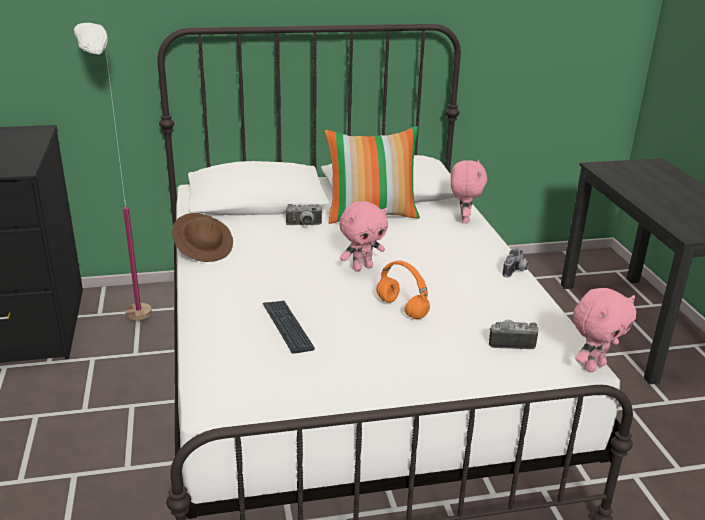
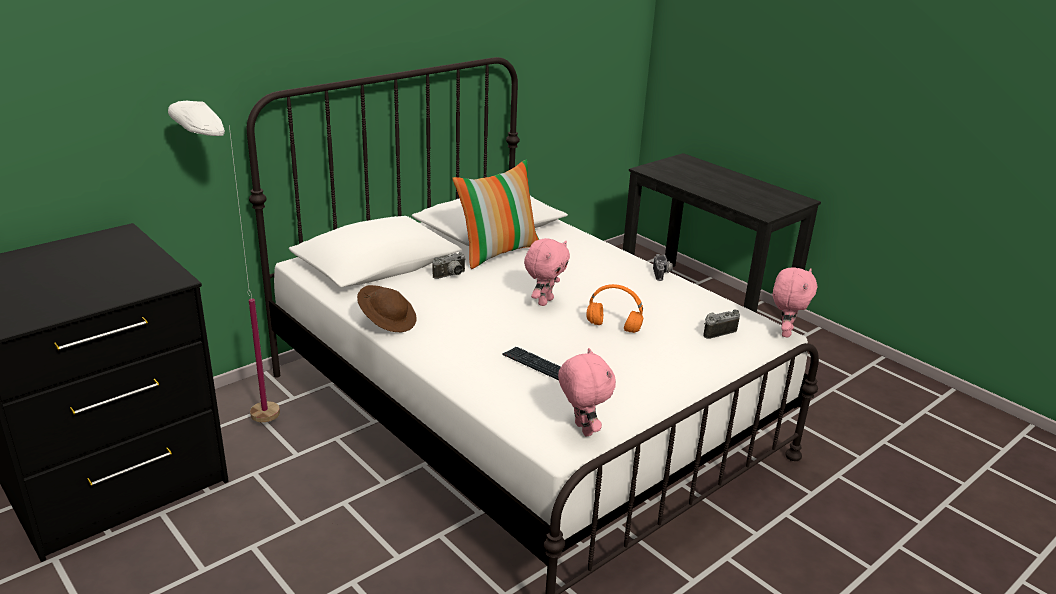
camera: 30 degrees left, 0 degrees up
pink plush toy [451,160,487,223] -> pink plush toy moved to [558,348,616,437]

